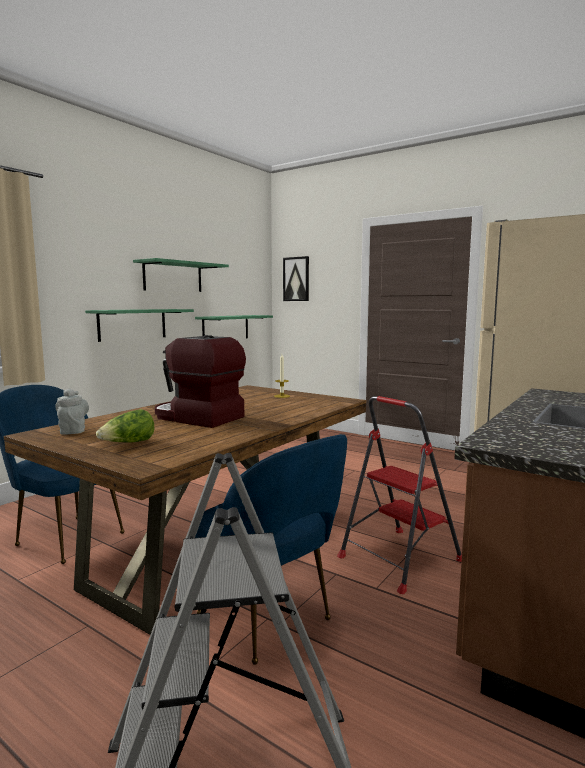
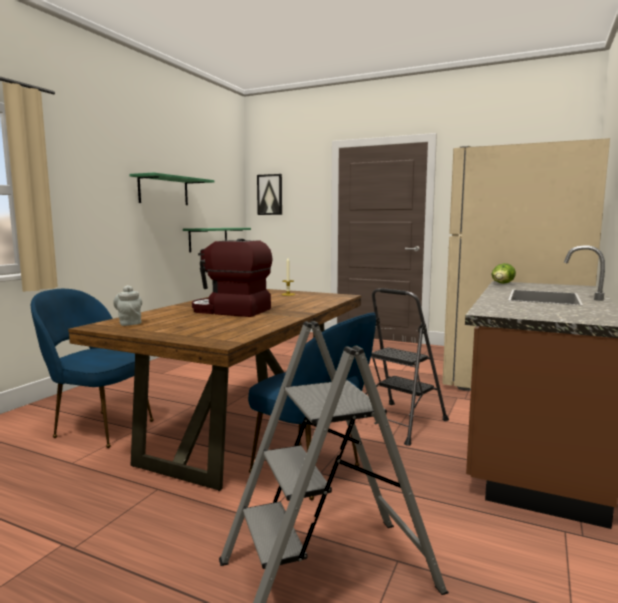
camera: 10 degrees left, 0 degrees up
green shelf [85,309,194,342] -> none
lettuce [96,409,154,443] -> lettuce moved to [491,263,516,284]
red step ladder [337,396,462,594] -> black step ladder [365,288,449,446]

